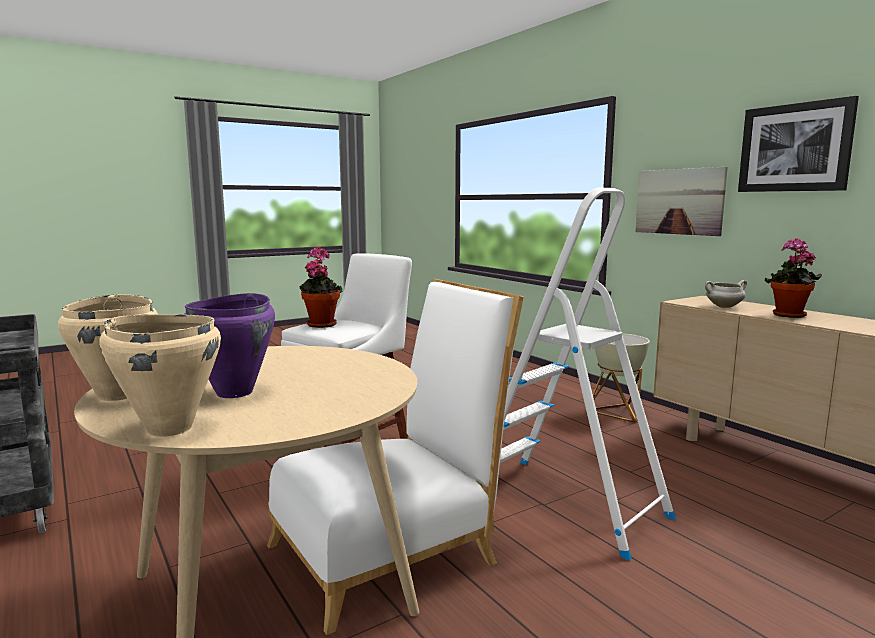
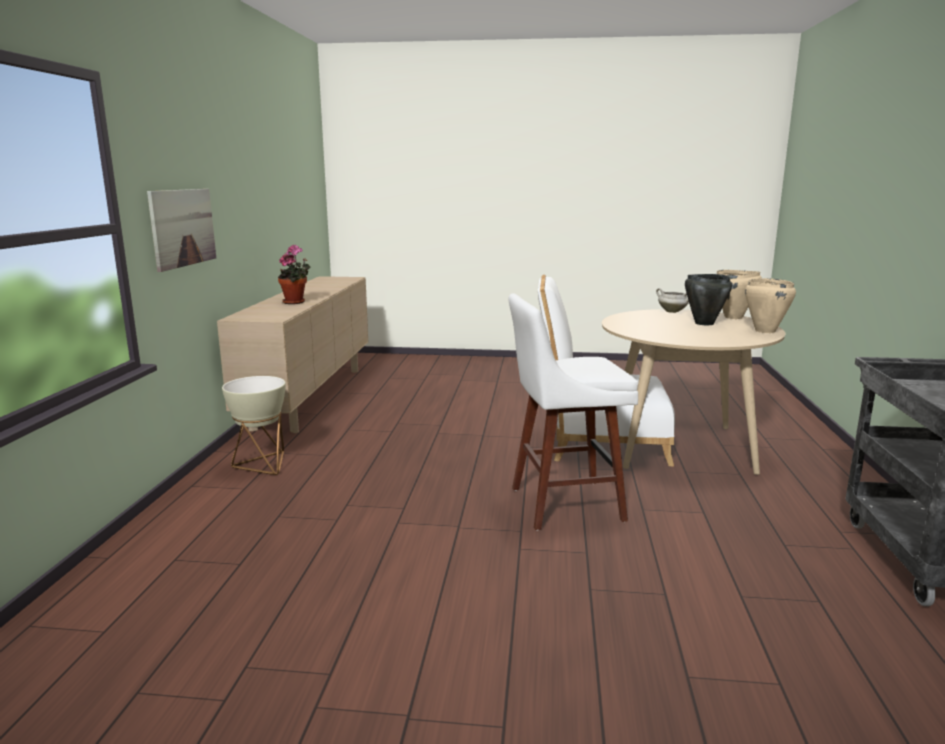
camera: 140 degrees left, 5 degrees up
purple cooking pot [184,293,275,398] -> black cooking pot [685,274,732,325]
potted plant [299,247,343,328] -> none
white step ladder [500,187,676,560] -> none
white cooking pot [705,280,747,308] -> white cooking pot moved to [656,288,689,313]
picture [738,96,859,192] -> none

